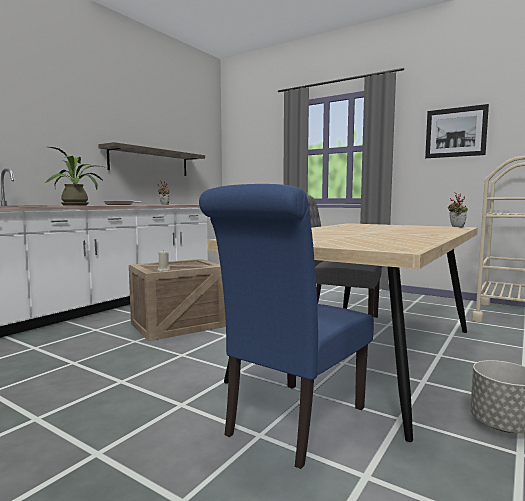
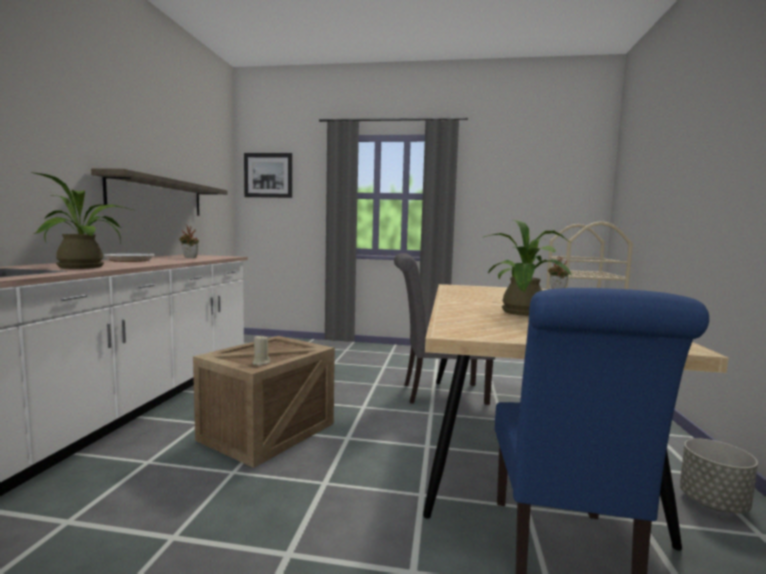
camera: 25 degrees left, 0 degrees up
picture [425,104,489,158] -> picture moved to [244,153,292,198]
none -> potted plant [484,220,572,316]

